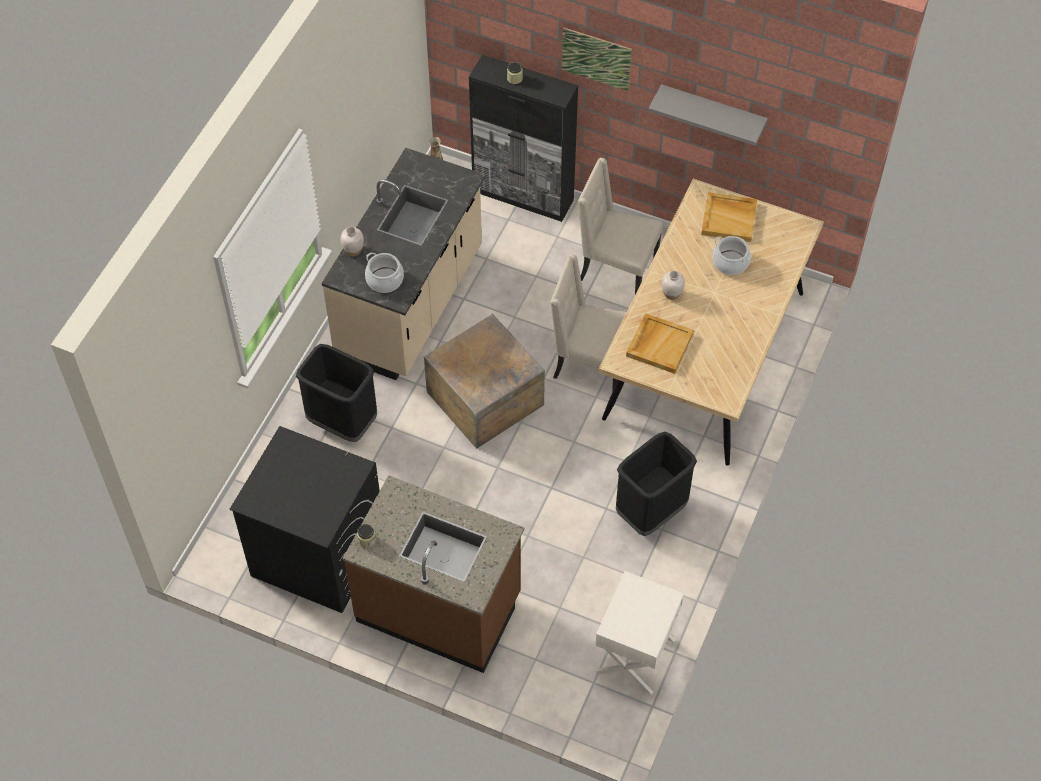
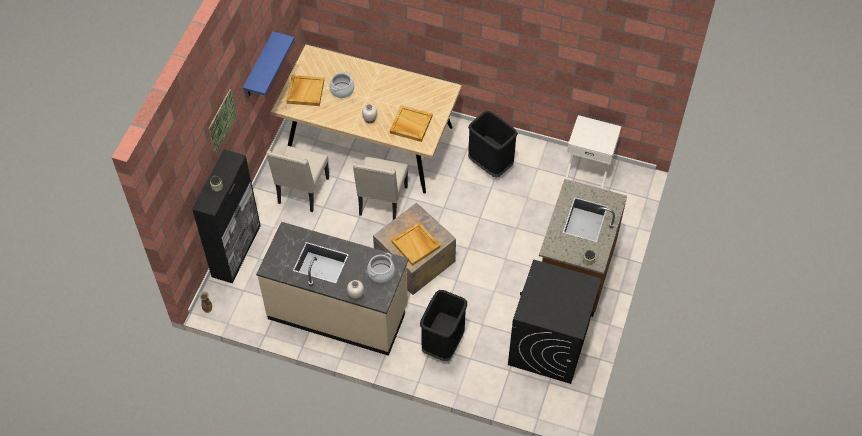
camera: 95 degrees left, 0 degrees up
grey shelf [648,84,768,146] -> blue shelf [243,31,295,96]
none -> beige tray [391,222,440,266]

